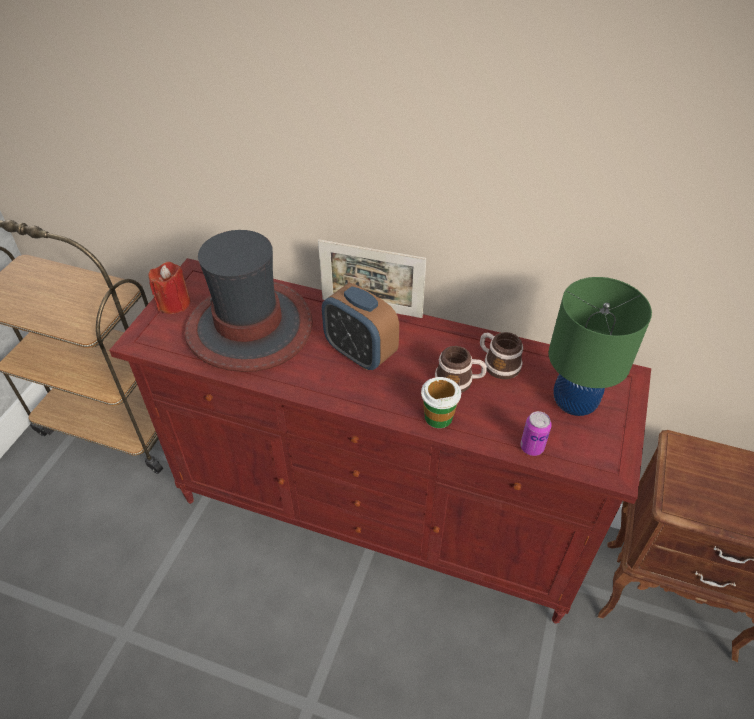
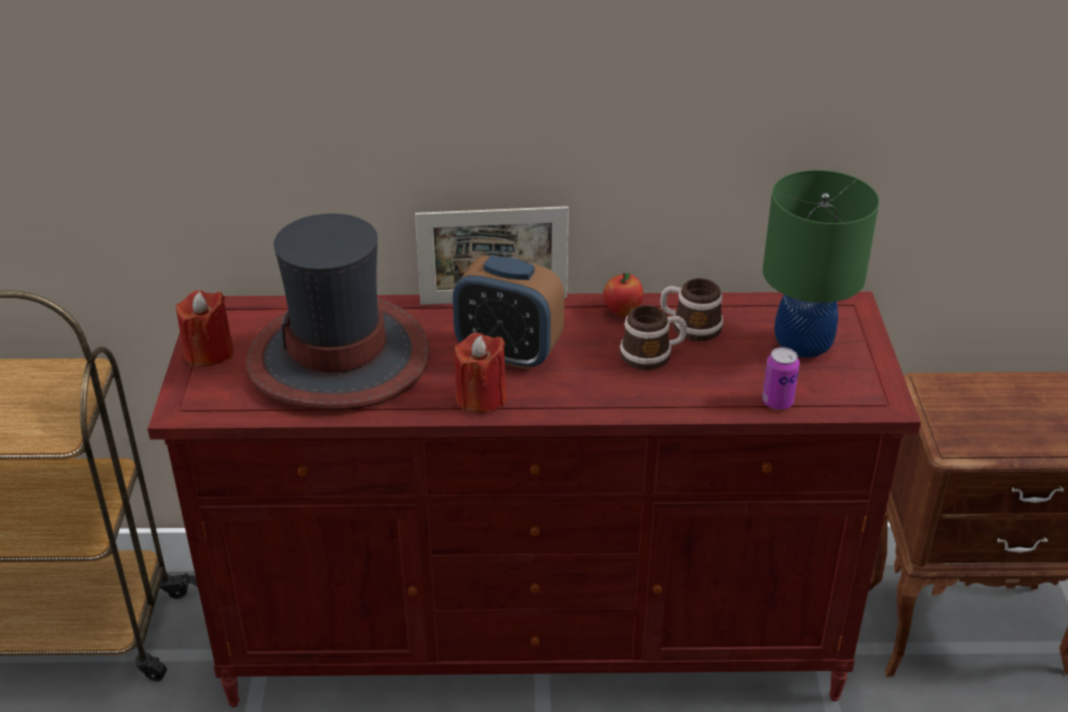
camera: 20 degrees left, 10 degrees down
cup [421,377,461,428] -> none
none -> red candle [454,333,507,413]
none -> apple [603,273,643,316]

